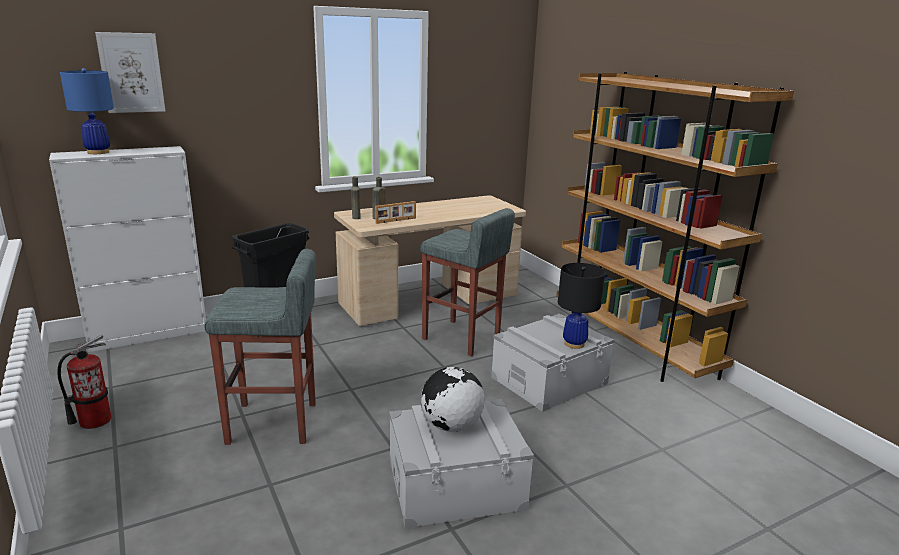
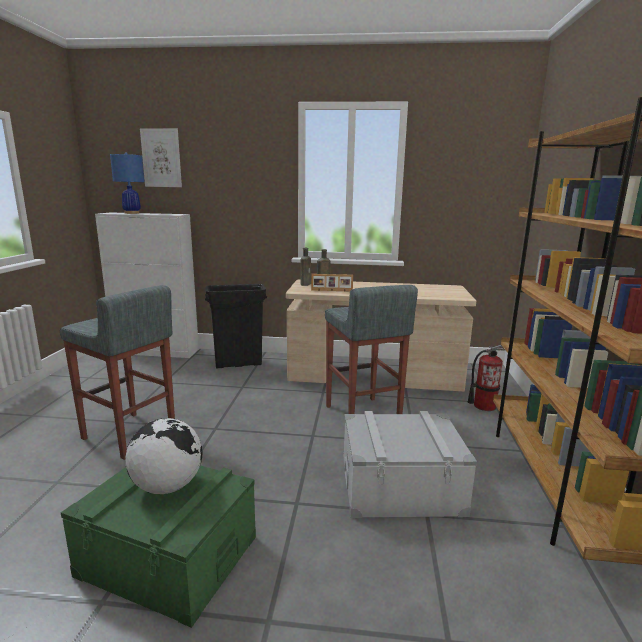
camera: 35 degrees right, 5 degrees down
fire extinguisher [58,335,111,429] -> fire extinguisher moved to [468,345,505,411]
grey storage box [389,399,534,529] -> green storage box [61,465,256,628]
black table lamp [558,263,605,349] -> none

